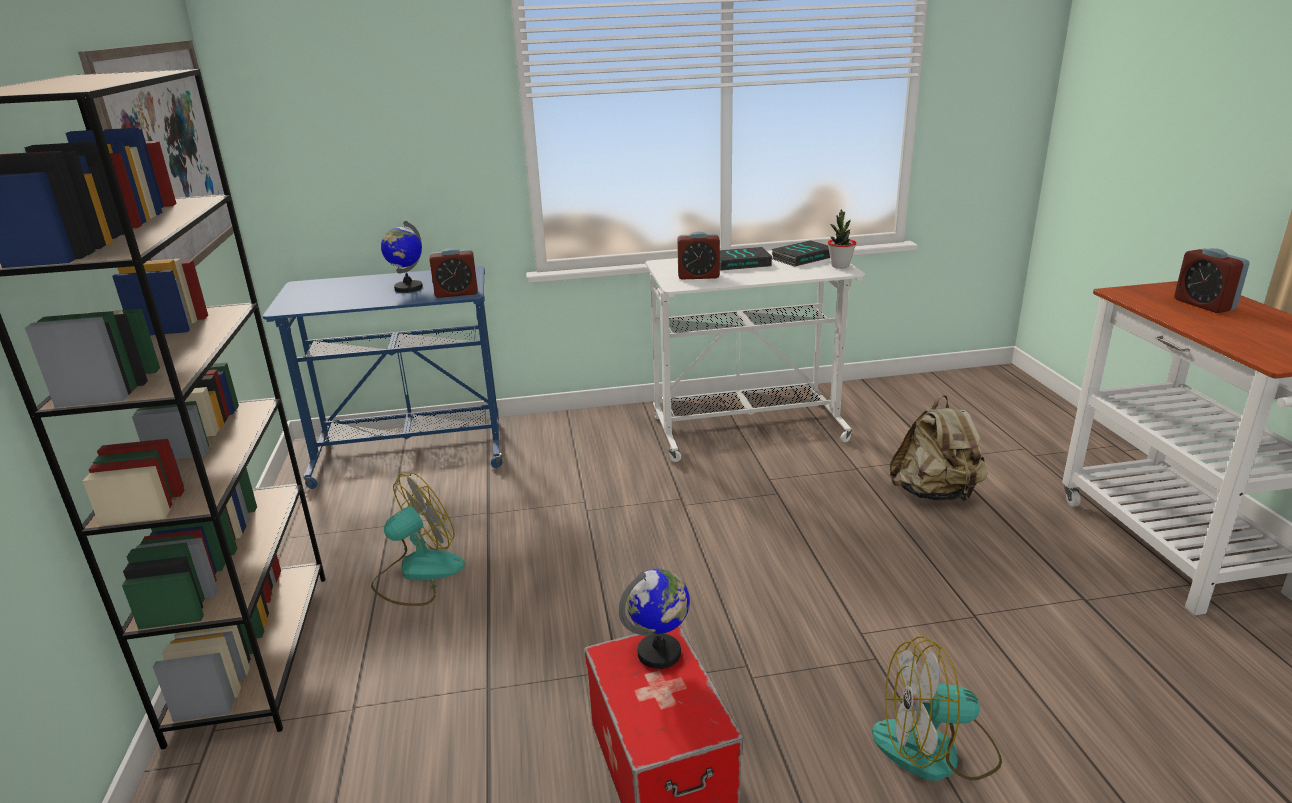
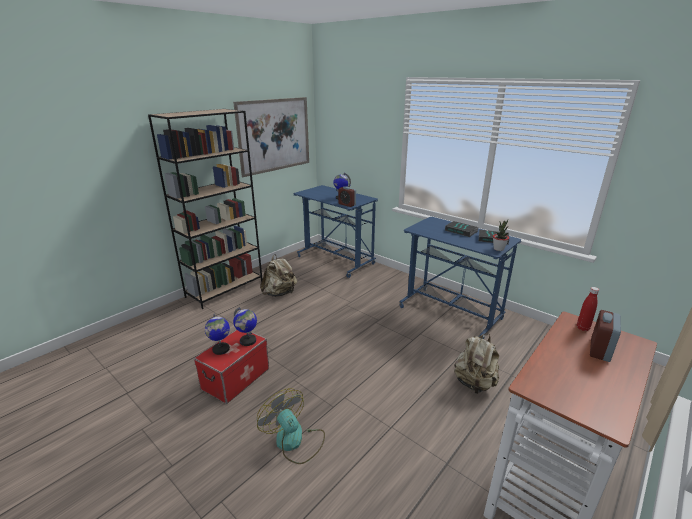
camera: 50 degrees right, 0 degrees up
fan [371,473,465,606] -> beige backpack [260,254,297,297]
white desk [646,250,866,462] -> blue desk [399,217,521,339]
alarm clock [677,232,720,280] -> none
none -> globe [205,313,230,355]
none -> red bottle [577,287,599,331]

